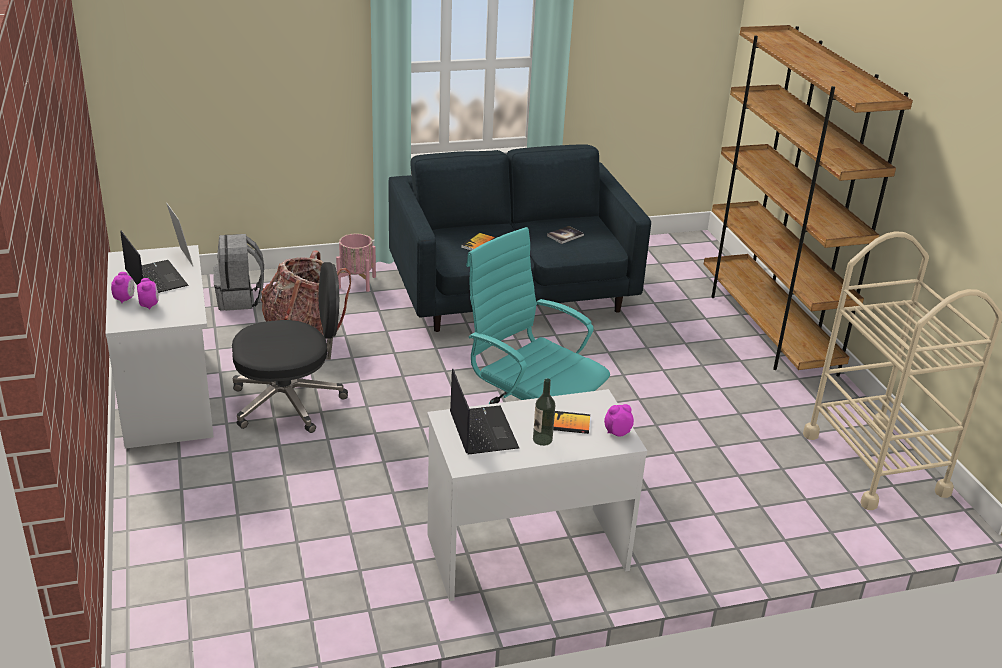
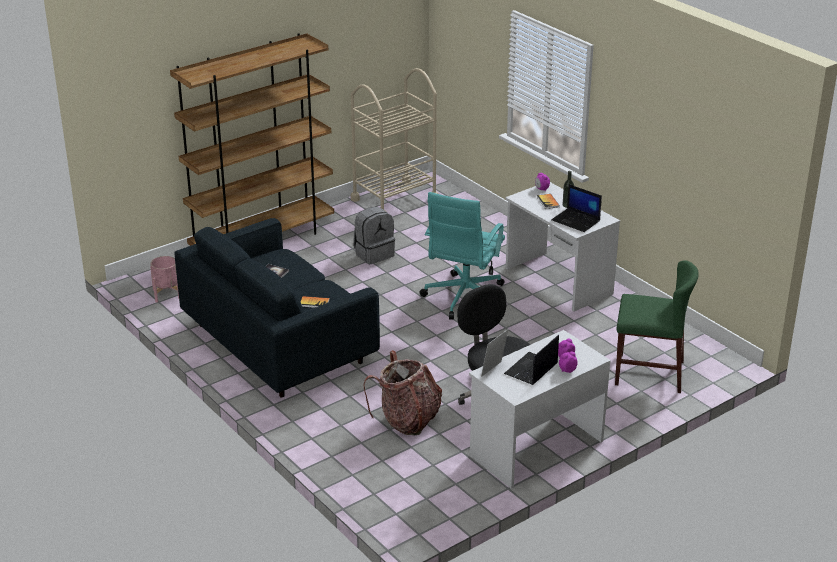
camera: 110 degrees left, 0 degrees up
grey backpack [213,234,264,311] -> grey backpack moved to [353,207,395,264]
pink planter [336,234,376,292] -> pink planter moved to [150,256,179,302]
laptop [450,369,519,455] -> laptop turned 105 degrees counterclockwise [551,184,602,232]
none -> green chair [615,260,699,393]

